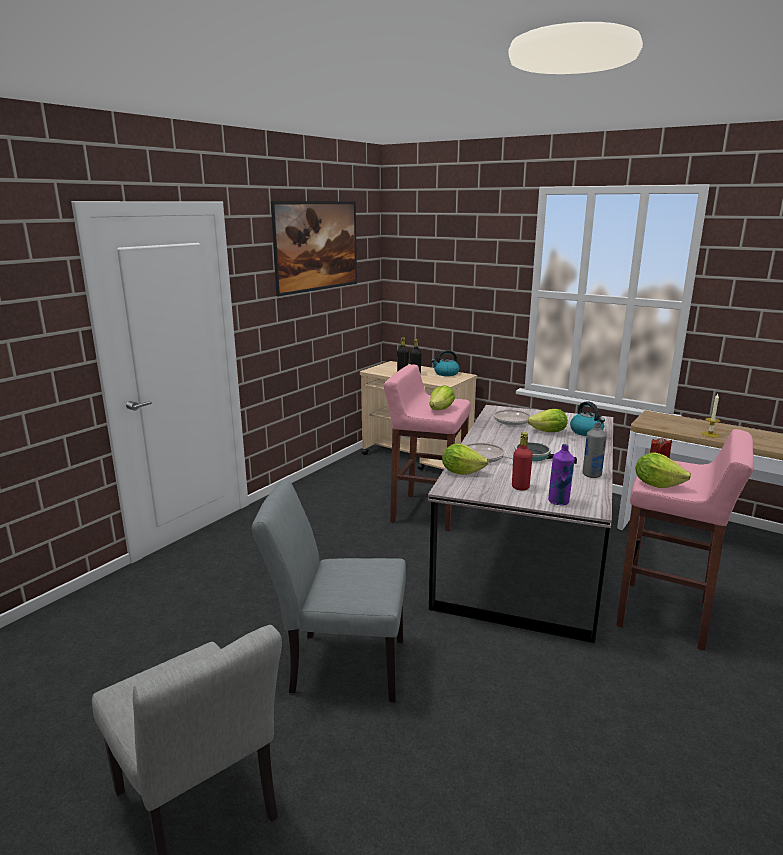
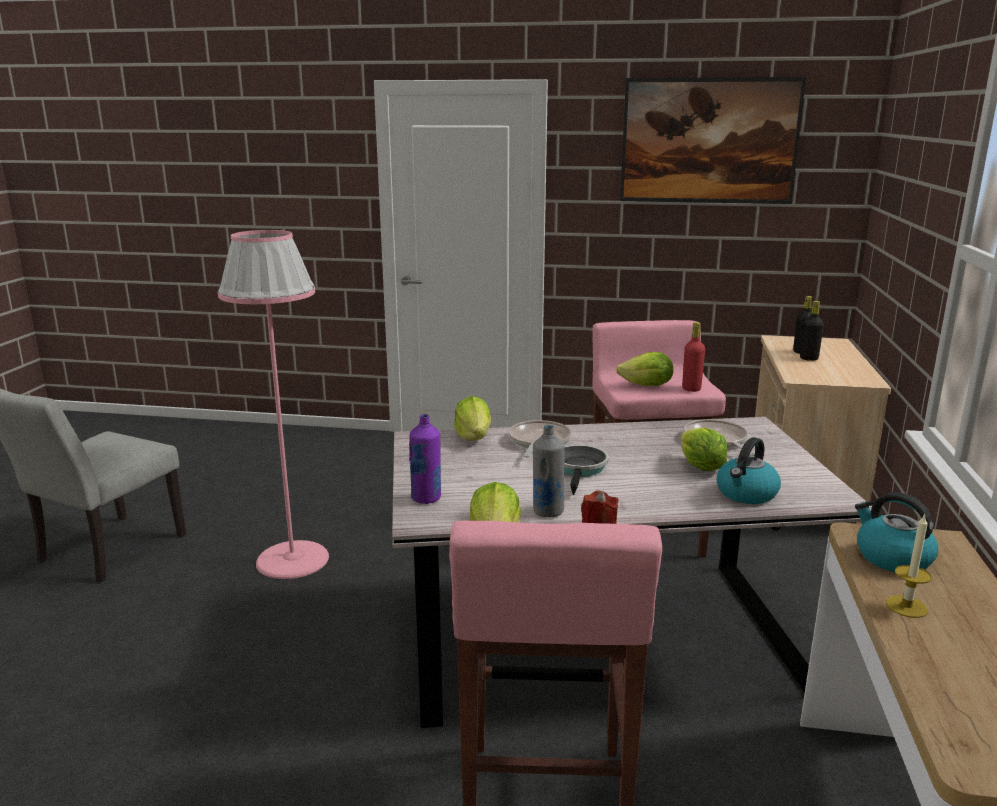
camera: 65 degrees right, 0 degrees up
grey chair [252,480,406,702] -> pink floor lamp [218,230,329,579]
kettle [431,350,459,376] -> kettle moved to [855,492,938,572]
red bottle [512,432,533,491] -> red bottle moved to [682,322,705,392]

